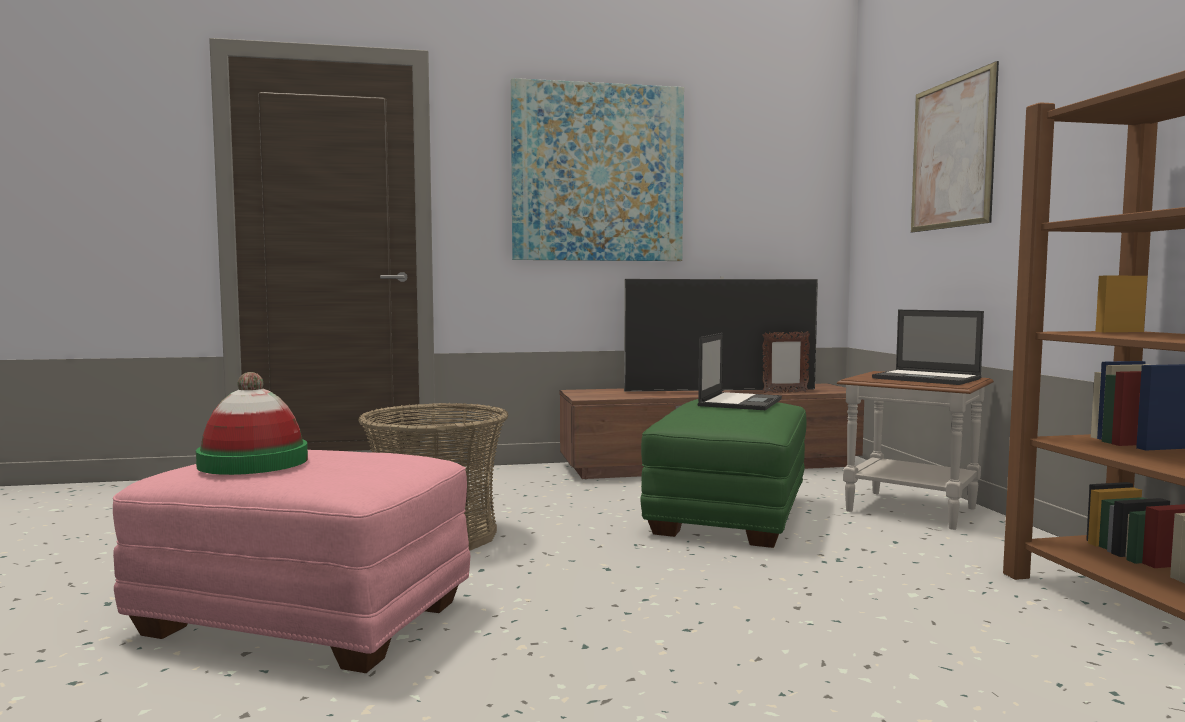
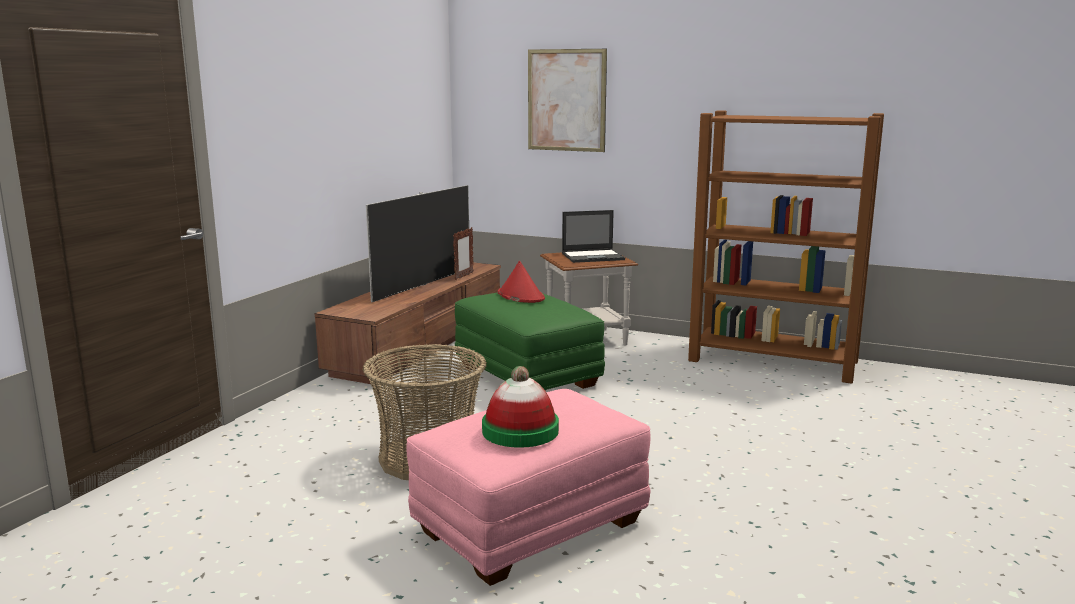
camera: 55 degrees left, 10 degrees up
picture [511,78,684,261] -> none
laptop [698,333,782,410] -> red hat [498,261,545,303]

